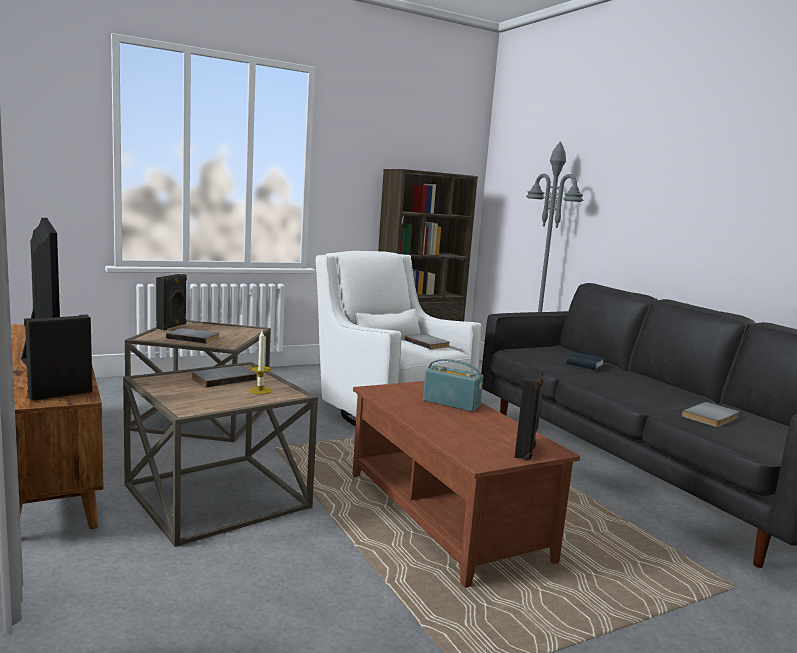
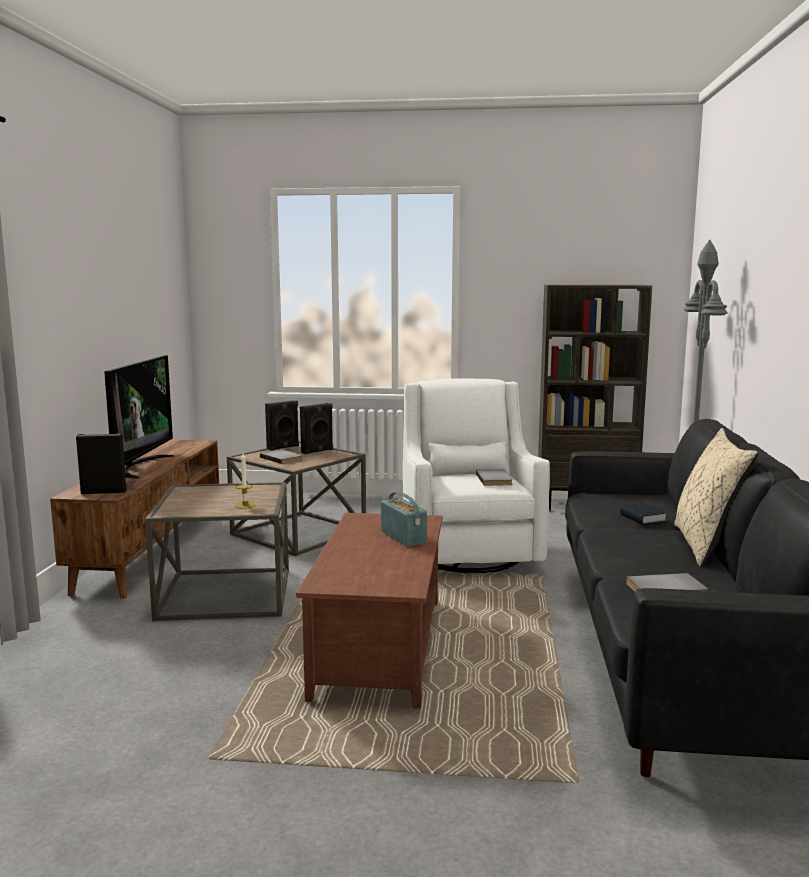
camera: 35 degrees right, 0 degrees up
grey book [191,365,257,387] -> none
black speaker [514,366,544,461] -> black speaker moved to [300,403,333,454]
none -> beige pillow [674,428,758,567]

